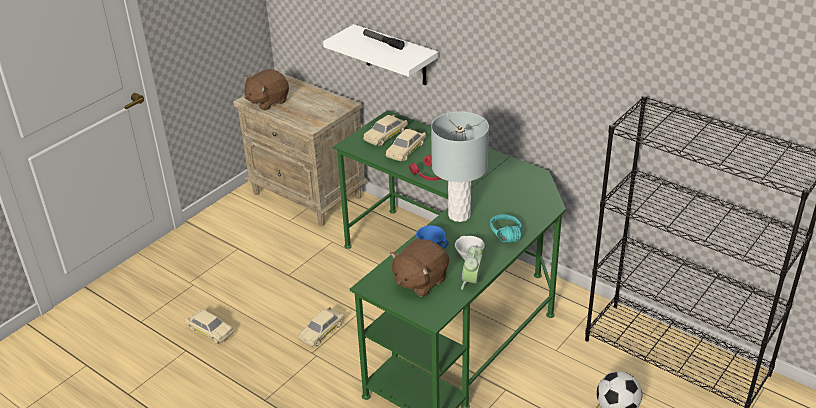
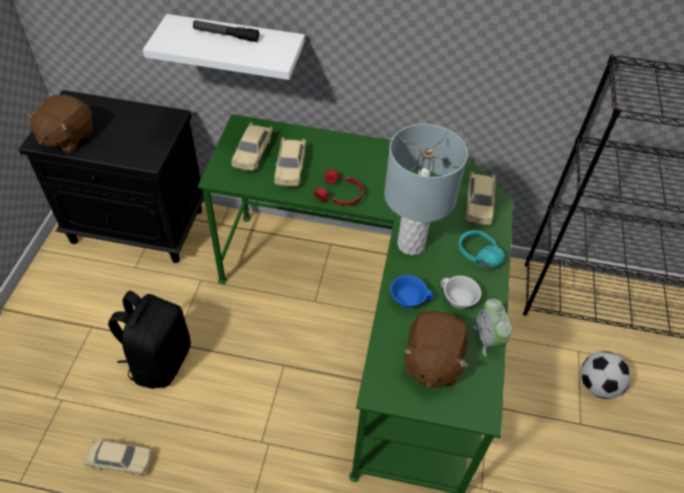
camera: 30 degrees left, 15 degrees up
beige nightstand [233,74,368,226] -> black nightstand [18,90,204,263]
beige toy car [298,307,345,347] -> beige toy car moved to [465,171,496,226]
none -> black backpack [108,291,191,389]

